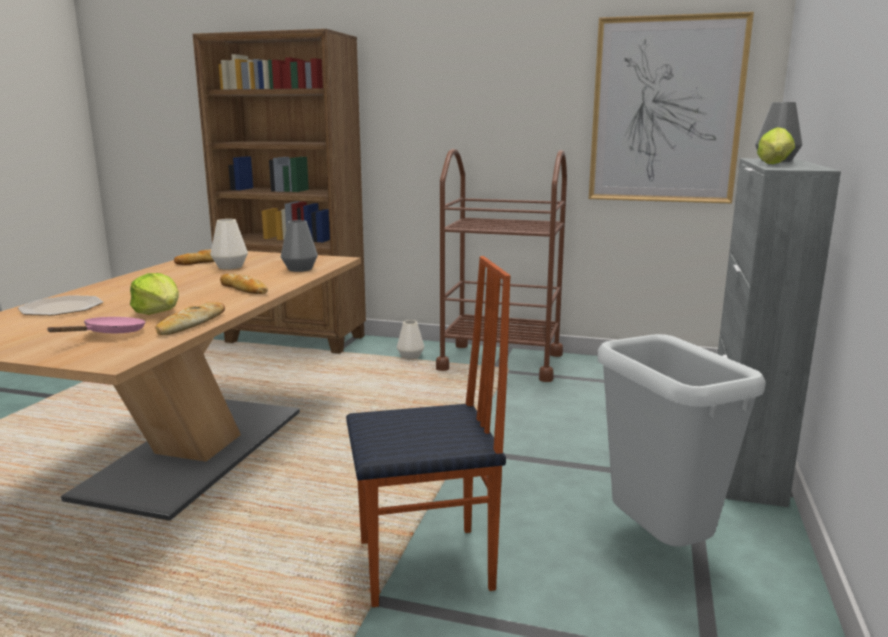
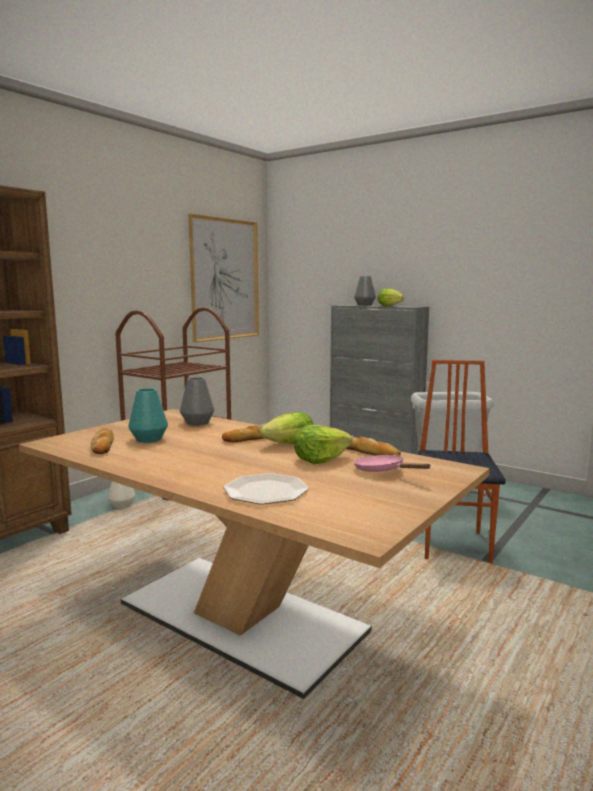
camera: 70 degrees left, 5 degrees down
white vase [210,219,248,270] -> turquoise vase [128,388,168,443]
none -> lettuce [260,412,313,444]

